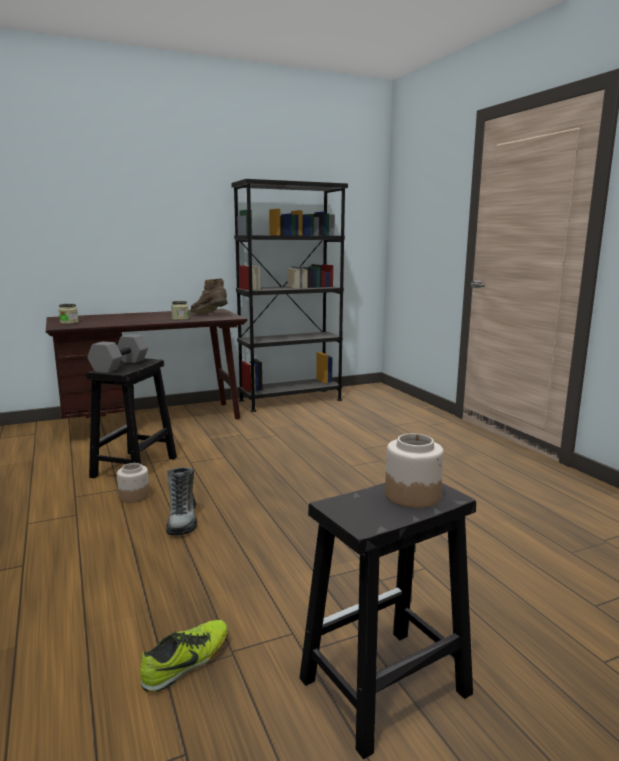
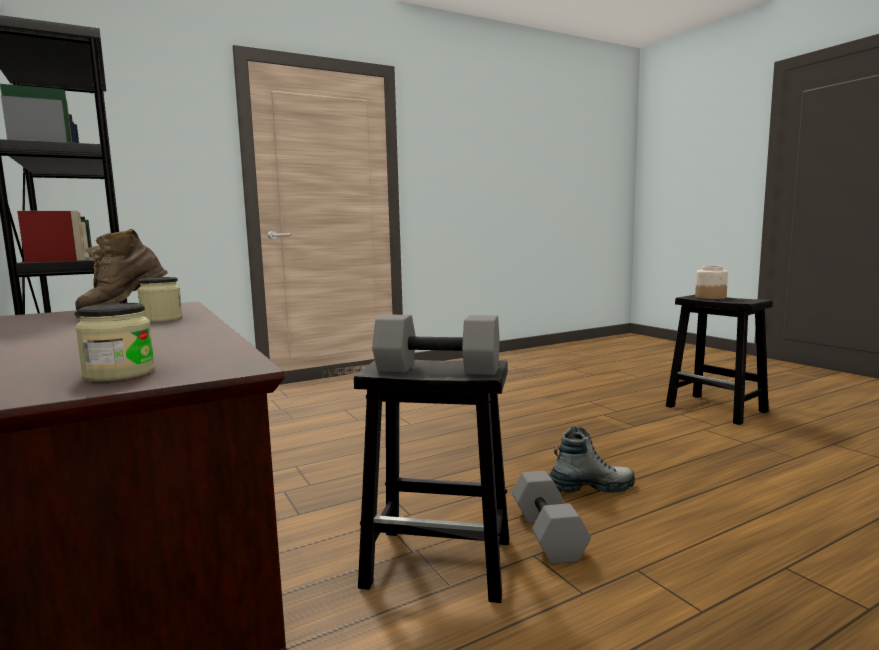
camera: 95 degrees left, 5 degrees down
jar [117,463,150,503] -> grey dumbbell [512,471,591,564]
shoe [140,620,229,692] -> none

